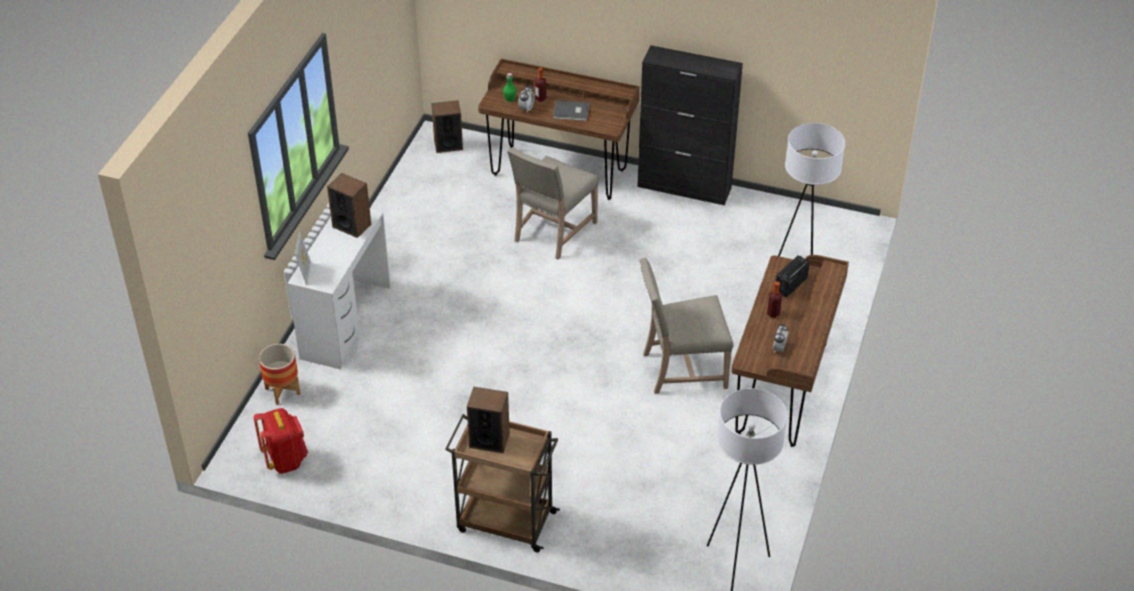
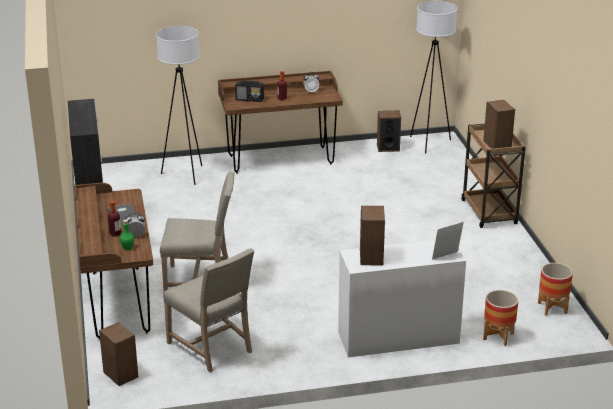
camera: 120 degrees left, 15 degrees down
red backpack [254,408,308,474] -> planter [538,263,573,316]
beige chair [640,258,734,394] -> beige chair moved to [163,248,254,372]
none -> speaker [377,111,401,152]

